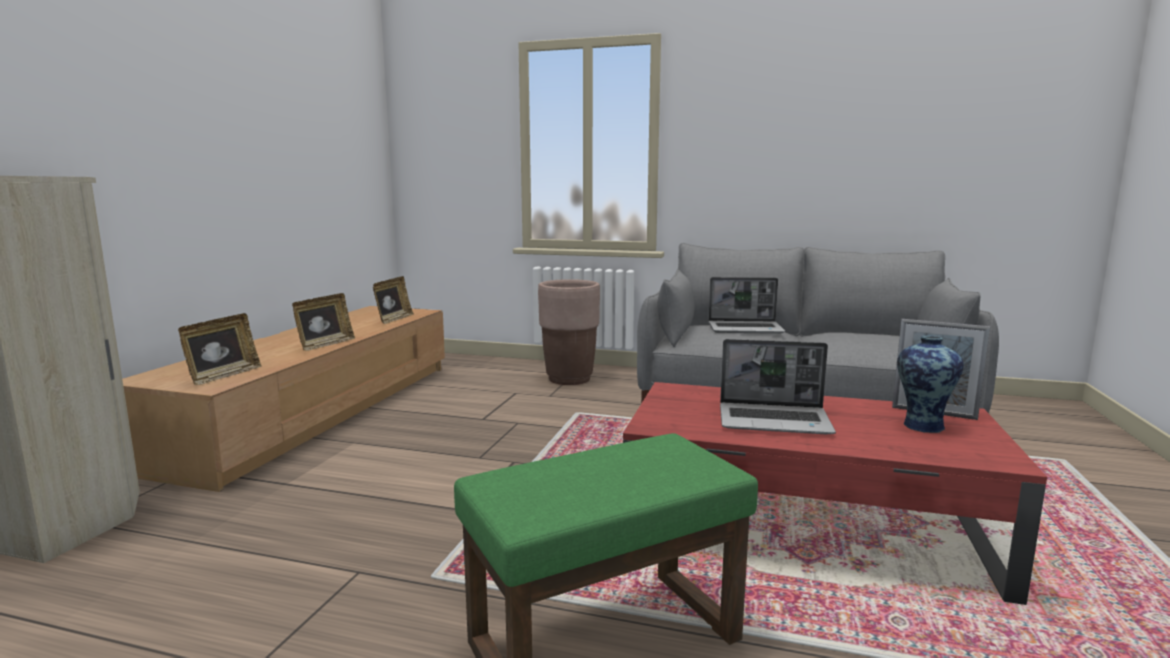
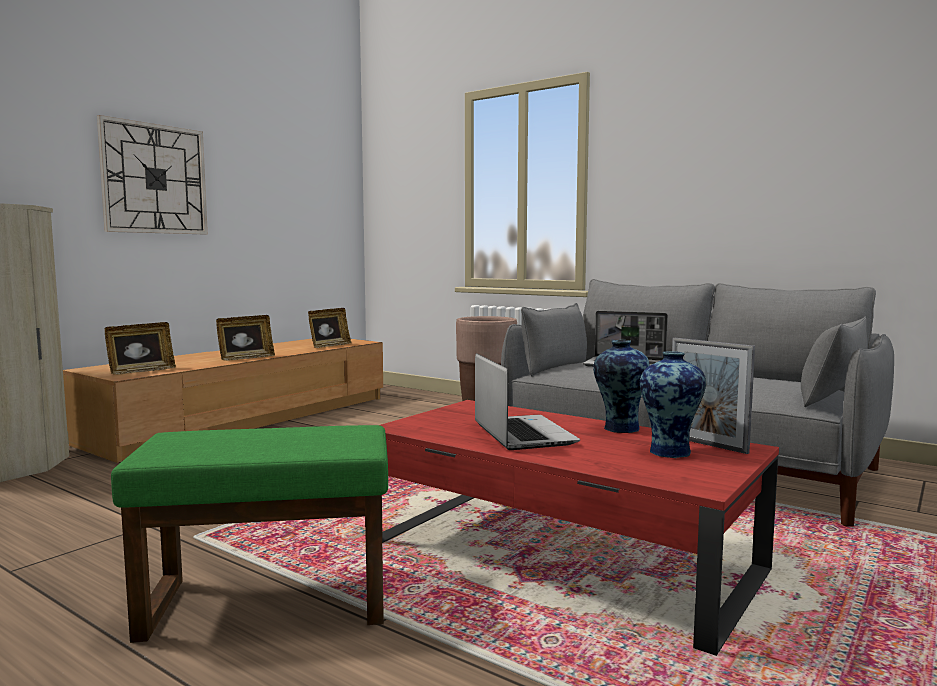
camera: 20 degrees right, 5 degrees down
laptop [720,339,836,434] -> laptop turned 135 degrees counterclockwise [475,353,580,450]
none -> wall clock [97,115,208,234]
none -> vase [593,340,650,433]

